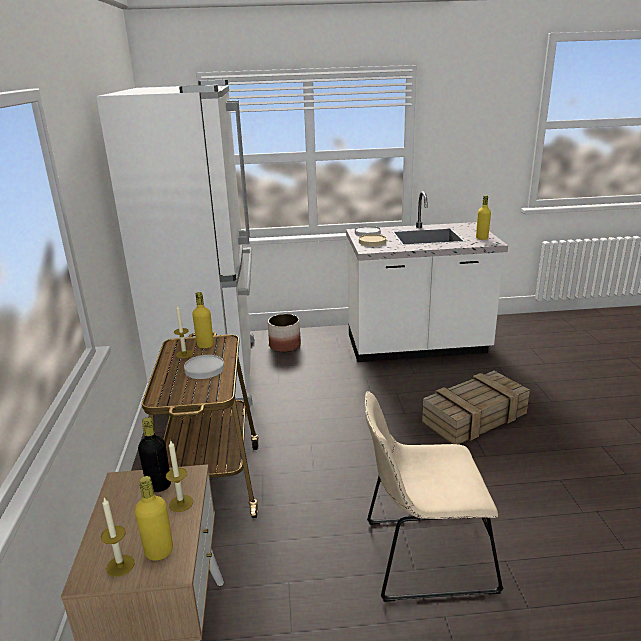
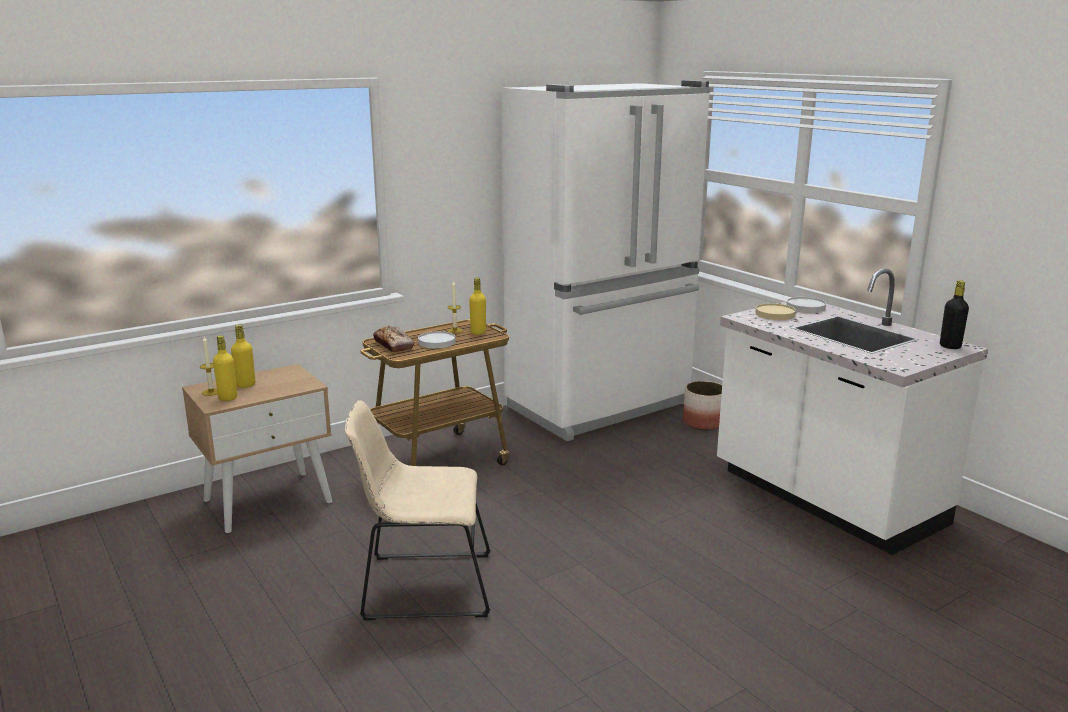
camera: 60 degrees right, 5 degrees down
black bottle [138,417,171,492] -> black bottle moved to [940,280,969,349]
candle [166,441,193,512] -> none
beige chair [365,391,503,602] -> beige chair turned 60 degrees counterclockwise [345,400,491,620]
crate [422,371,530,444] -> none
yellow bottle [476,195,491,240] -> yellow bottle moved to [231,325,255,388]
none -> bread [373,325,414,352]

